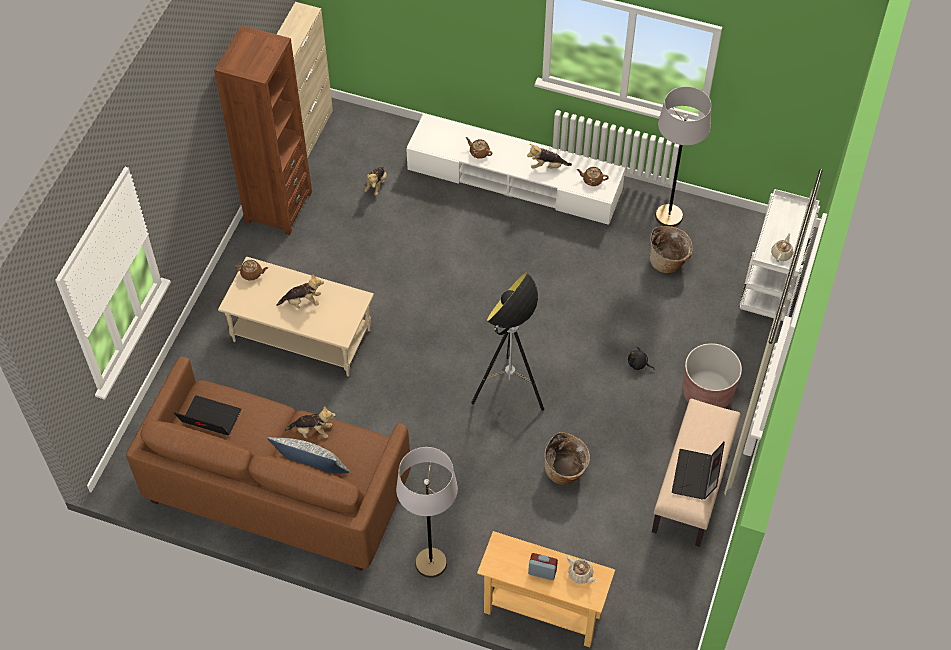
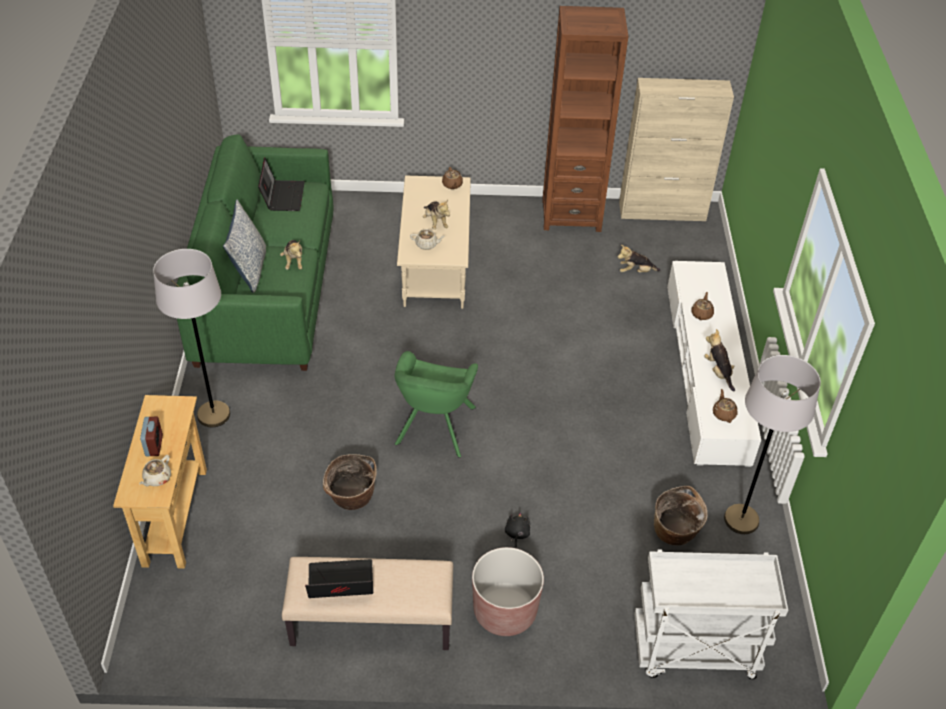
camera: 70 degrees right, 10 degrees down
brown sofa [126,356,411,571] -> green sofa [176,134,333,371]
floor lamp [471,272,544,411] -> green armchair [394,351,478,458]
beige teapot [771,233,793,262] -> beige teapot moved to [410,229,445,250]

